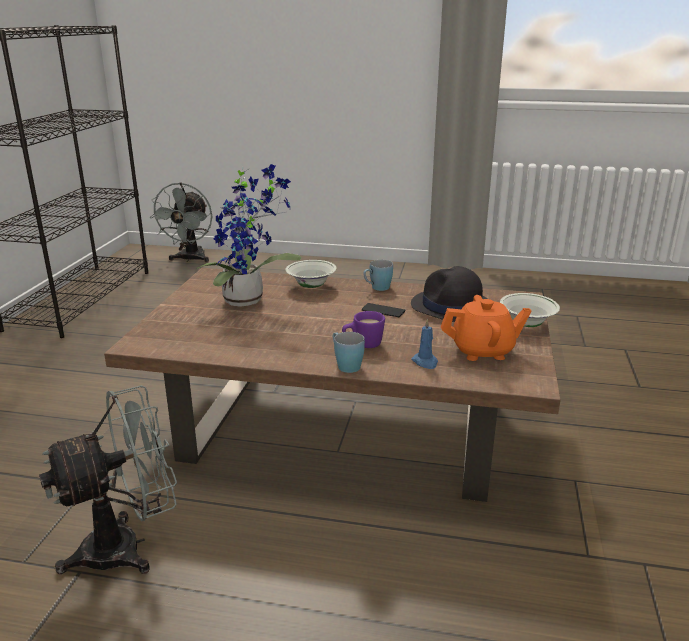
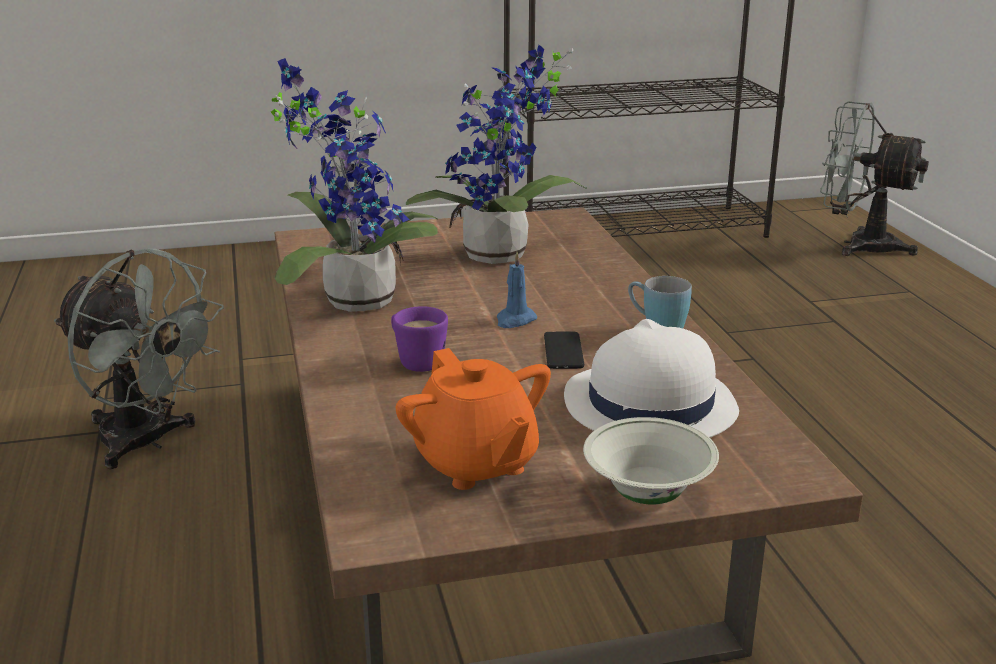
camera: 65 degrees right, 0 degrees up
grey fan [149,182,213,262] -> grey fan turned 45 degrees clockwise [820,102,929,256]
white bowl [285,260,336,288] -> none
blue mug [333,332,365,373] -> none
black hat [411,266,488,322] -> white hat [564,319,739,438]
blue candle [412,318,438,369] -> blue candle moved to [497,251,537,328]
none -> potted plant [271,58,438,312]

